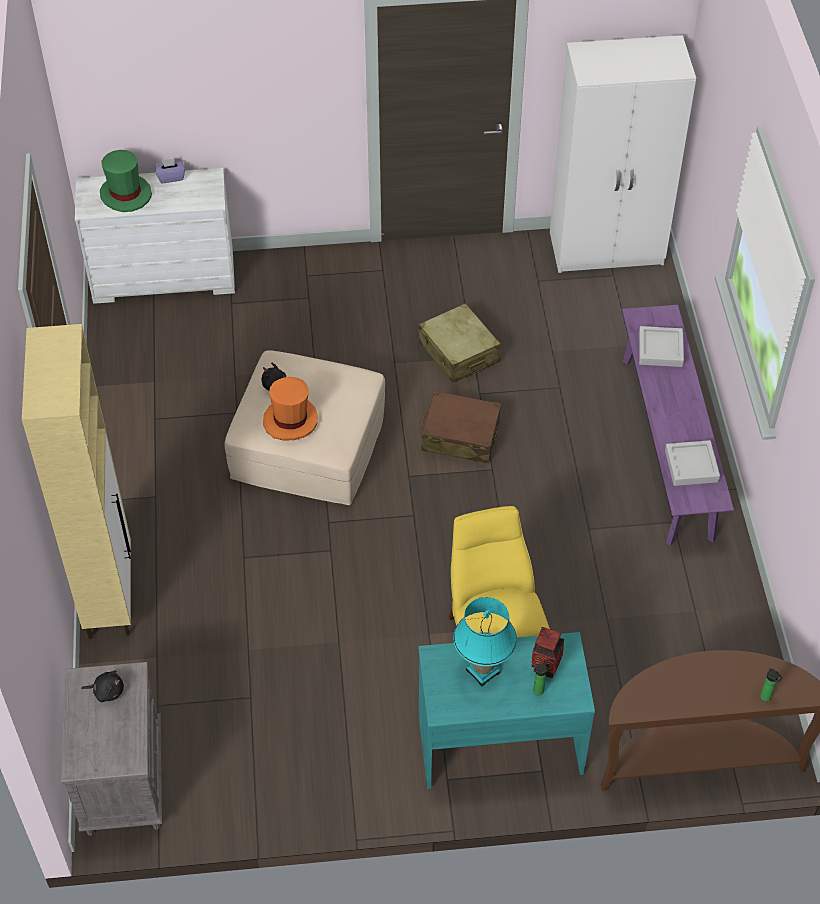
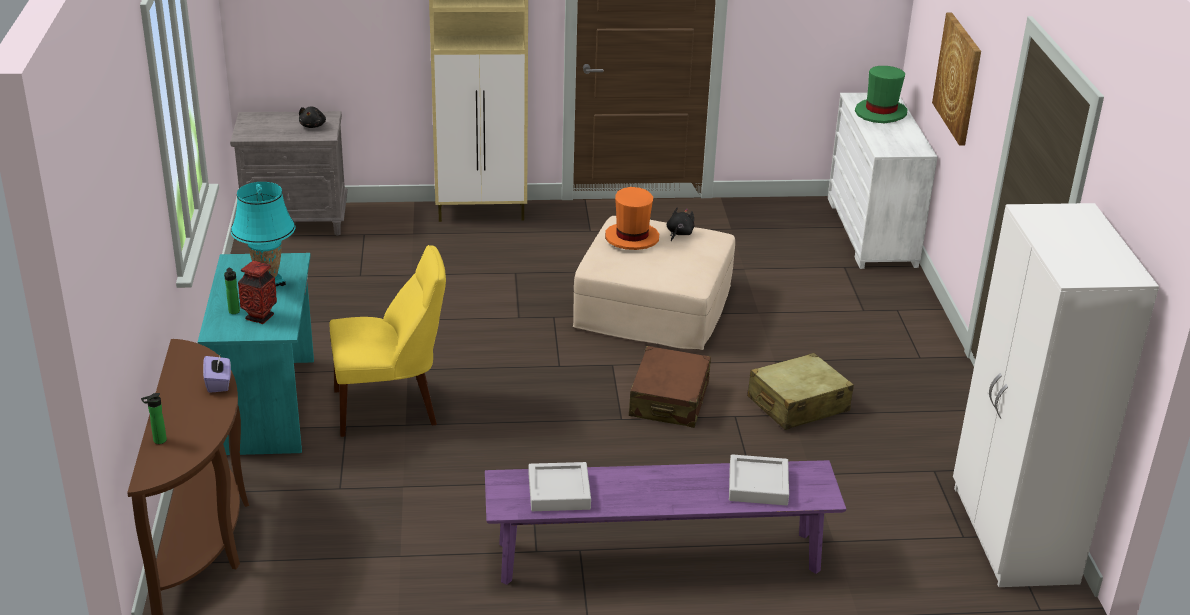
camera: 90 degrees right, 20 degrees down
purple tissue box [155,158,185,183] -> purple tissue box moved to [203,353,231,393]
none -> picture [932,12,981,146]

